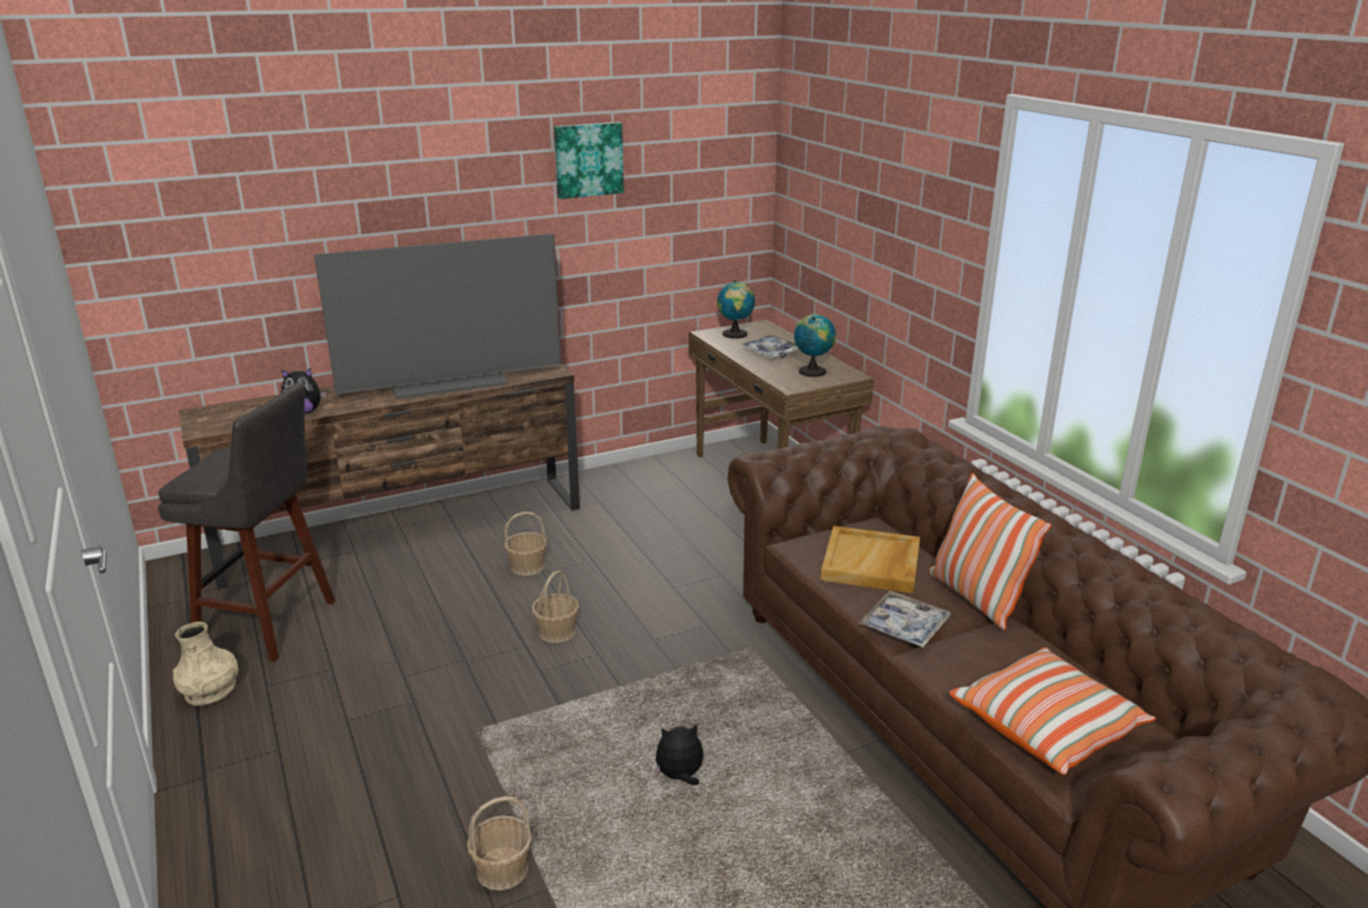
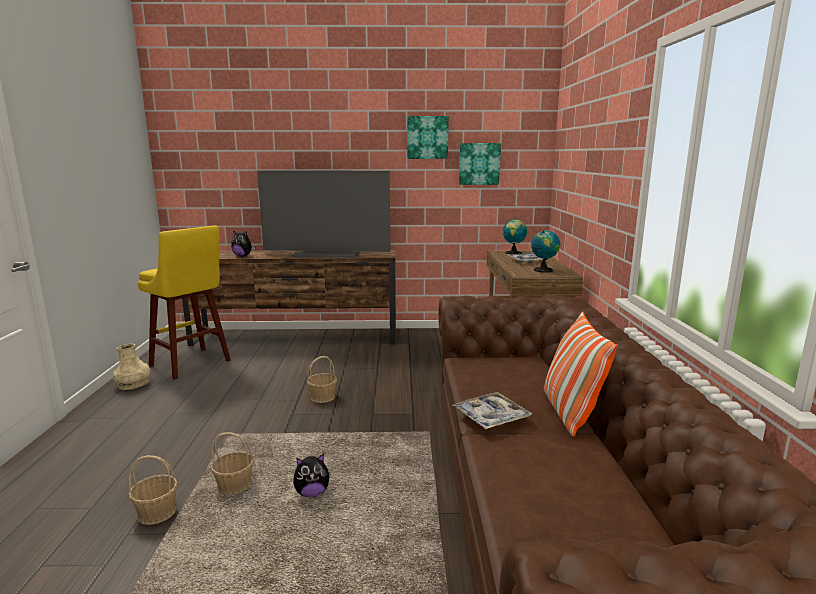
camera: 25 degrees right, 10 degrees down
grey stool [158,382,335,662] -> yellow stool [138,226,231,380]
basket [504,512,547,576] -> basket moved to [210,432,254,495]
plush toy [654,724,703,785] -> plush toy turned 150 degrees clockwise [293,454,331,497]
beige tray [821,526,920,593] -> none
pillow [949,647,1156,775] -> none
none -> picture [459,143,501,185]

